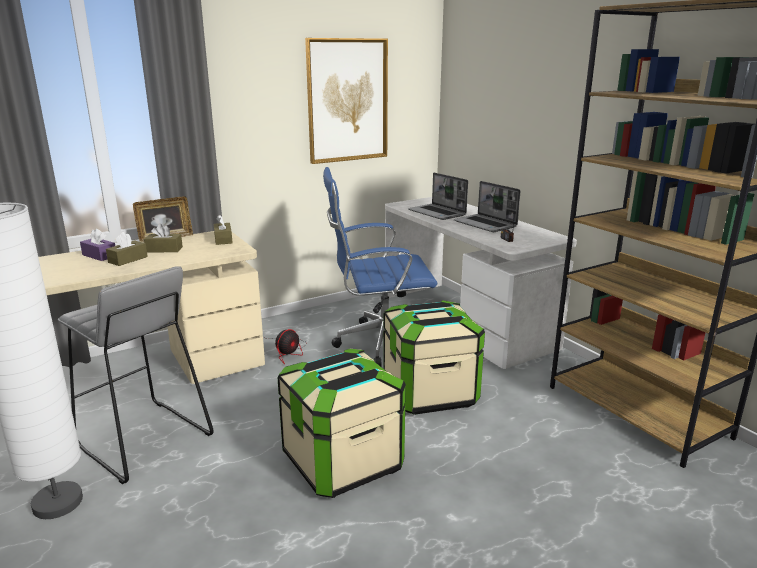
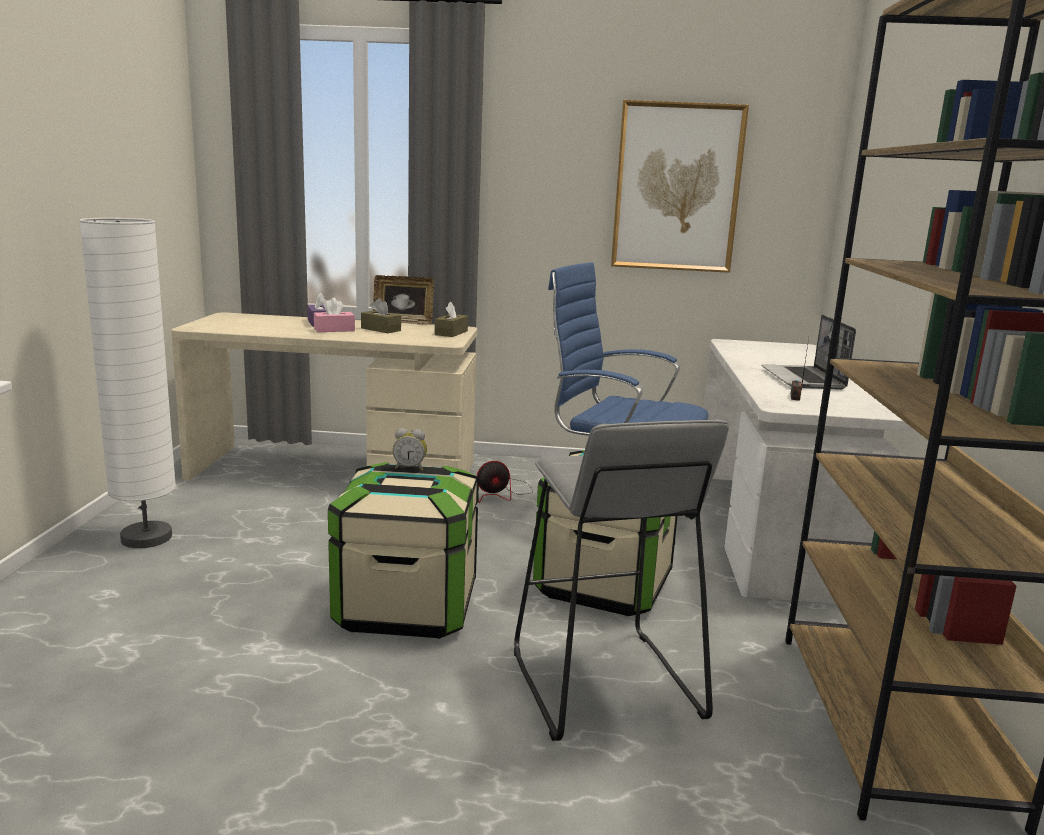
camera: 35 degrees right, 5 degrees down
grey stool [58,266,214,484] -> grey stool moved to [514,419,728,741]
brown tissue box [106,232,148,266] -> pink tissue box [314,298,355,332]
laptop [408,173,468,220] -> none
none -> alarm clock [393,428,427,471]

